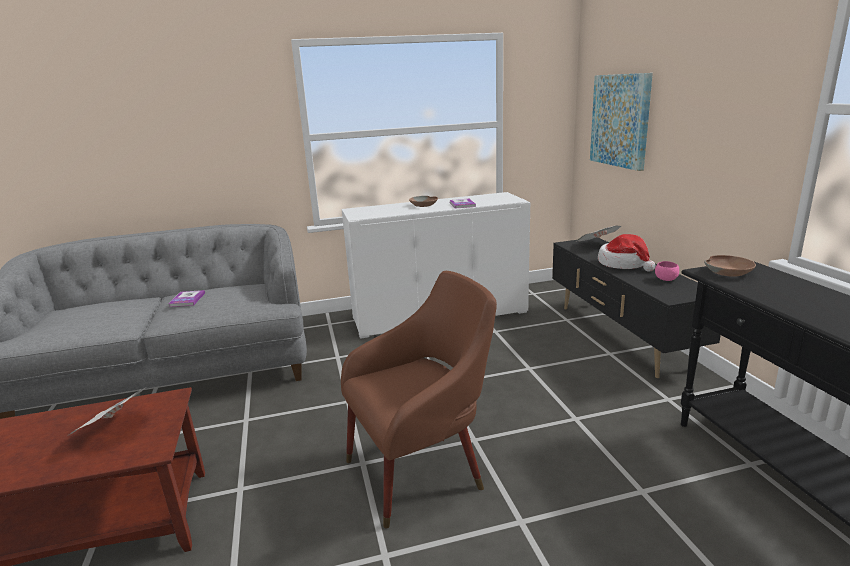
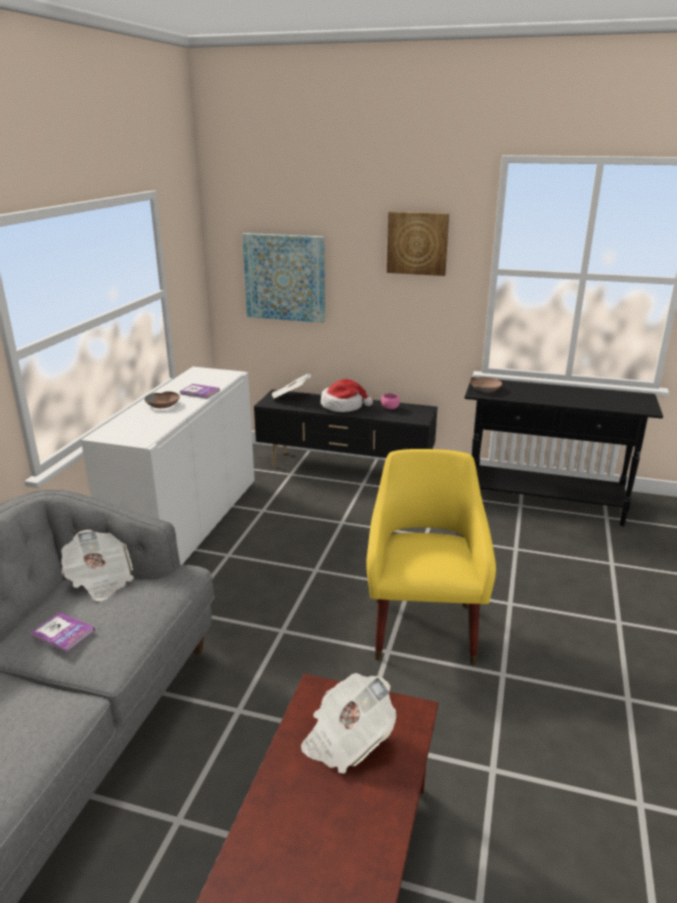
camera: 60 degrees left, 5 degrees up
brown armchair [341,271,497,529] -> yellow armchair [366,449,496,665]
none -> newspaper [61,529,134,601]
none -> picture [387,211,449,276]

